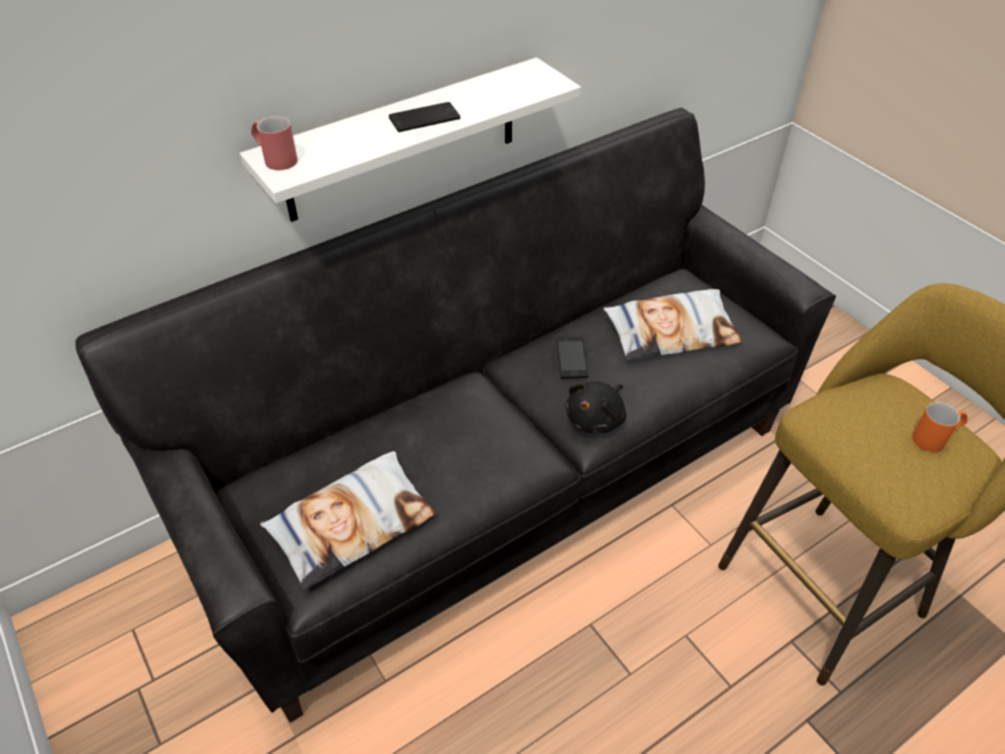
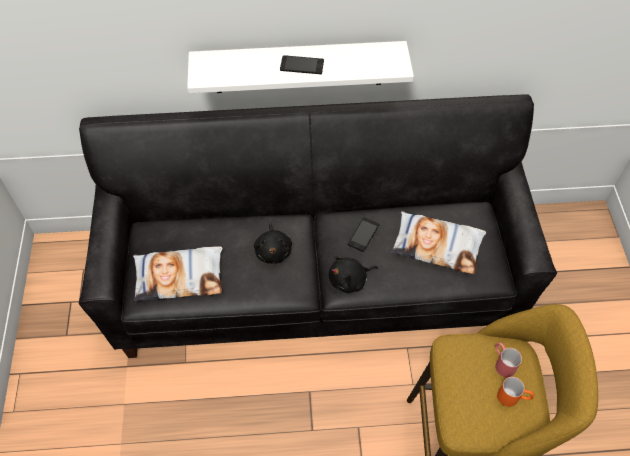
camera: 30 degrees right, 10 degrees up
red mug [251,116,298,170] -> red mug moved to [495,342,522,377]
none -> black plush toy [254,223,292,264]

